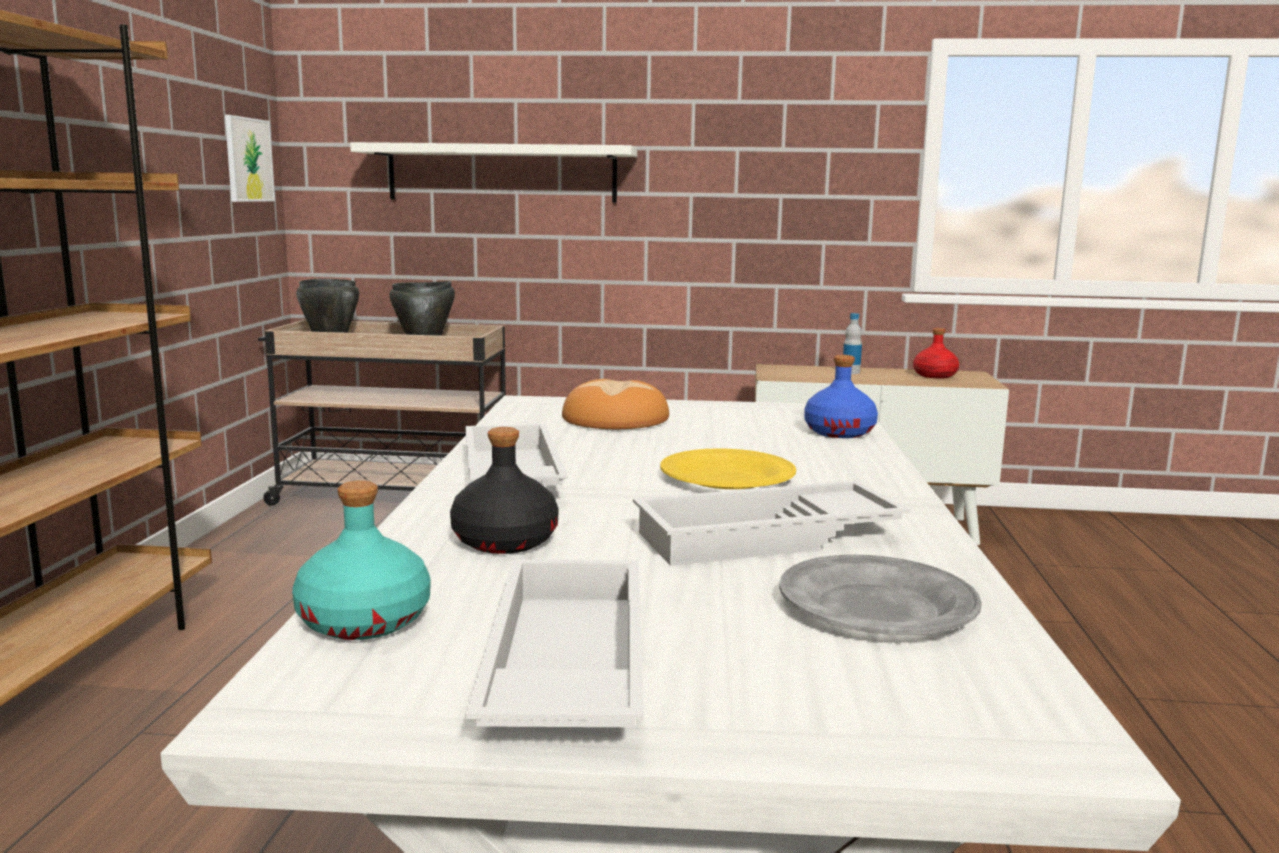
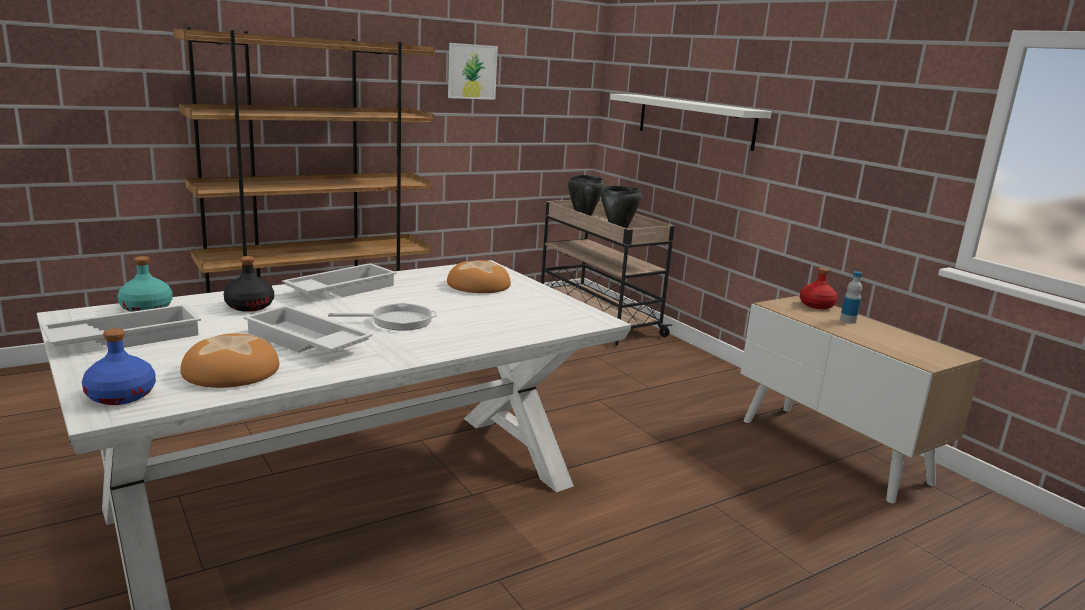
camera: 50 degrees right, 5 degrees up
picture [225,115,275,202] -> picture moved to [448,43,498,100]
yellow plate [660,448,796,489] -> frying pan [328,303,437,331]
grey plate [779,555,982,635] -> bread [180,333,279,388]
blue bottle [804,355,878,438] -> blue bottle moved to [82,329,156,405]
red bottle [913,328,959,379] -> red bottle moved to [800,268,837,309]

